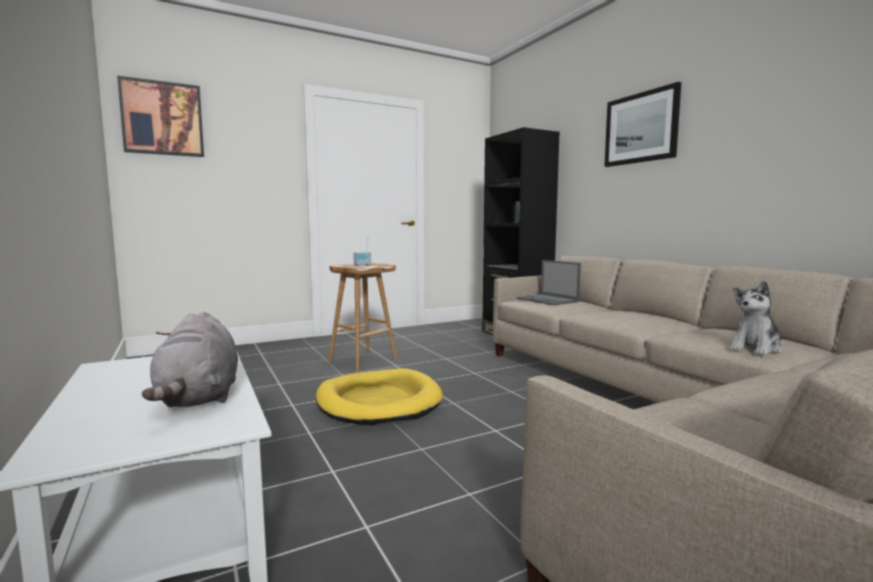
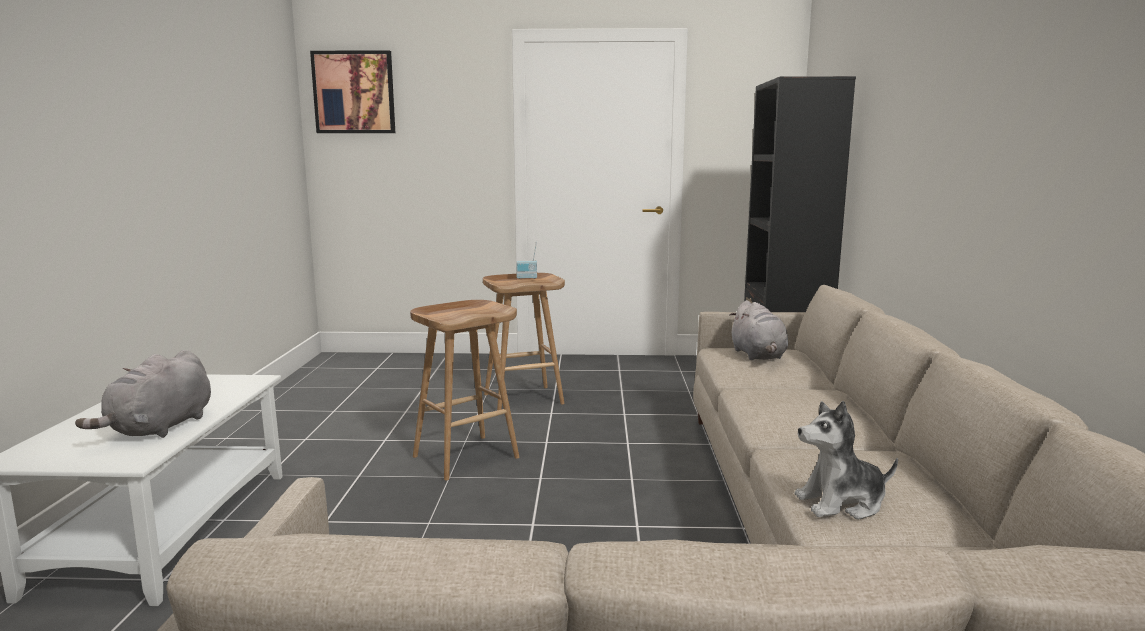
camera: 30 degrees right, 5 degrees up
yellow dog bed [316,368,443,425] -> brown stool [410,300,520,481]
laptop [517,260,581,305] -> grey plush toy [730,300,788,360]
picture [604,82,681,167] -> none

